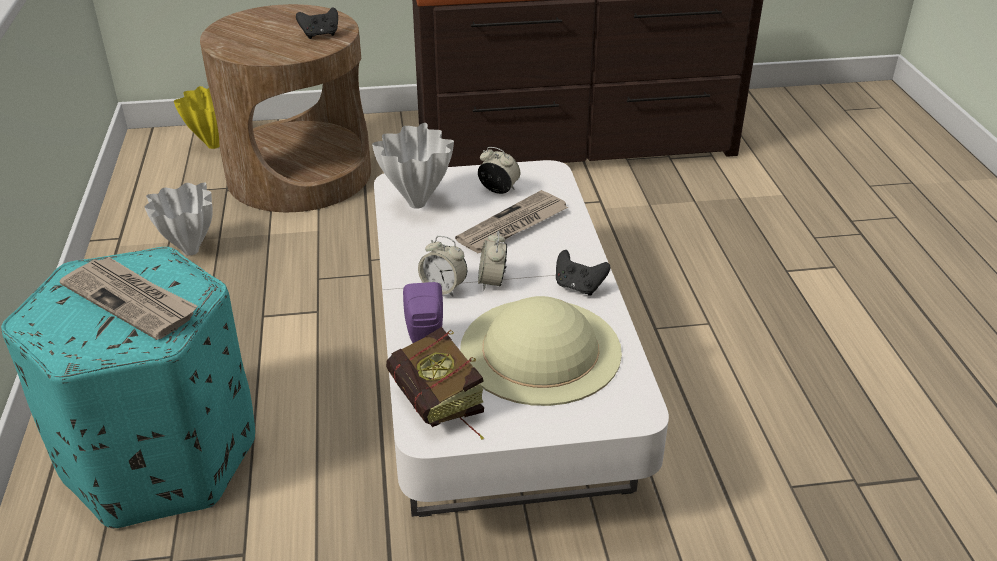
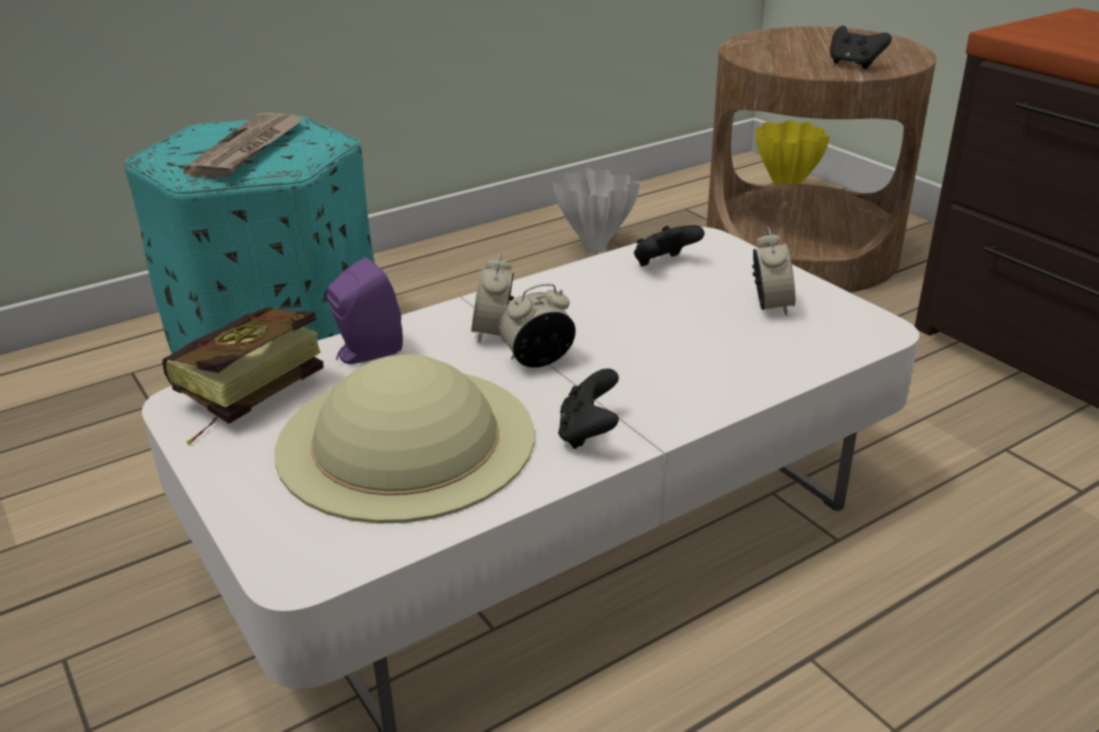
camera: 65 degrees right, 5 degrees down
white vase [372,123,454,209] -> black game controller [634,225,704,266]
newspaper [455,190,568,253] -> none

